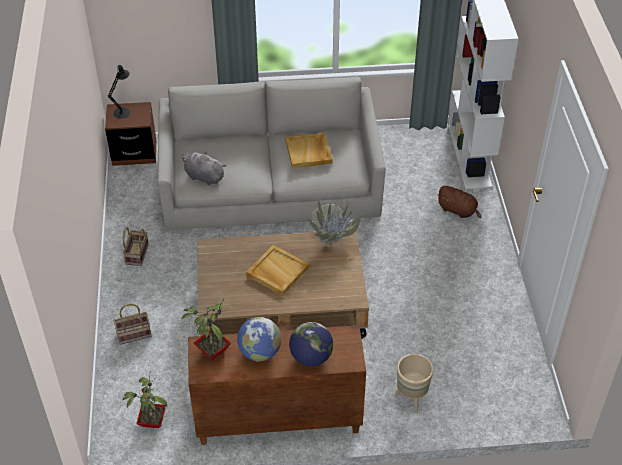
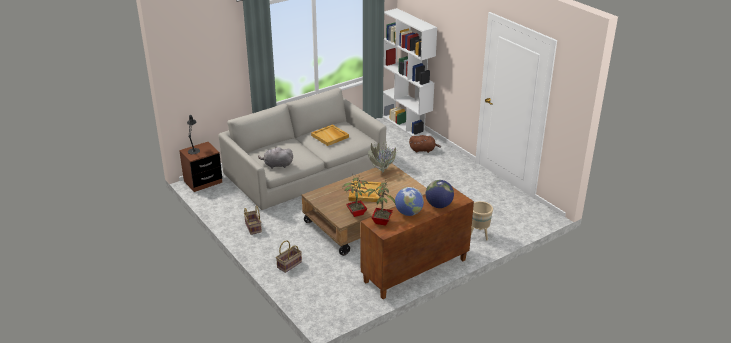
camera: 30 degrees left, 15 degrees down
potted plant [122,377,167,428] -> potted plant moved to [342,174,369,217]

